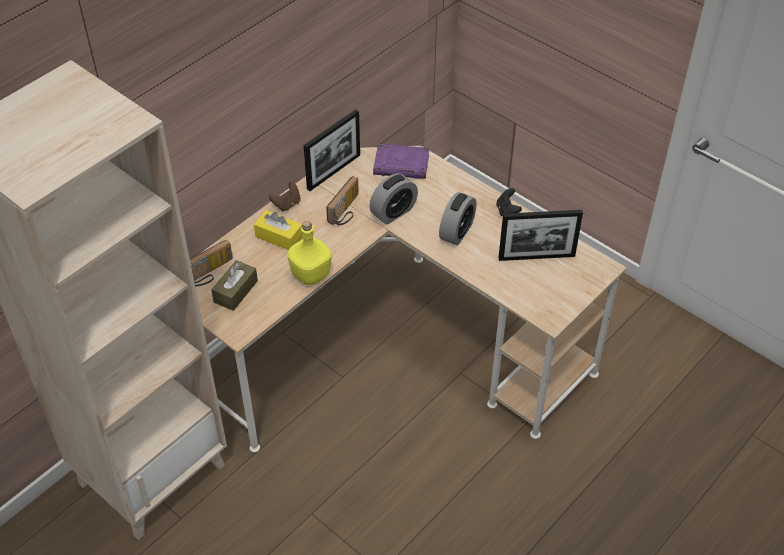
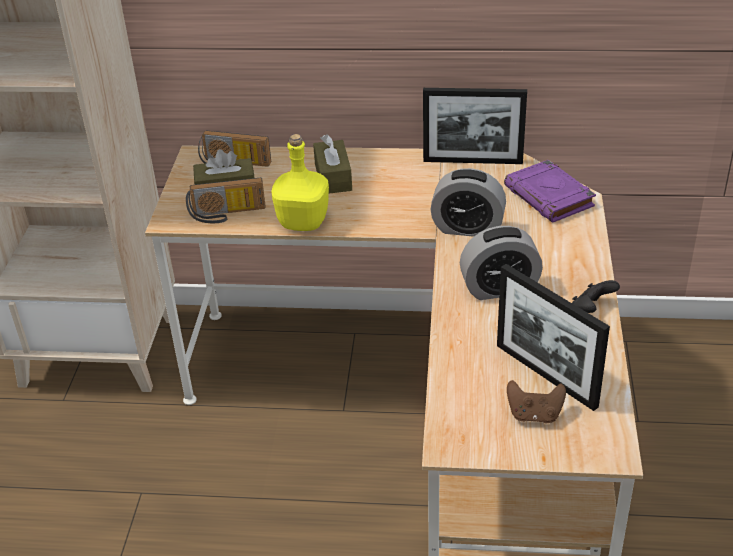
camera: 55 degrees right, 10 degrees down
yellow tissue box [254,210,303,250] -> brown tissue box [313,134,352,194]
brown game controller [269,181,300,211] -> brown game controller moved to [507,380,566,423]
radio [326,176,359,225] -> radio moved to [186,178,266,223]

